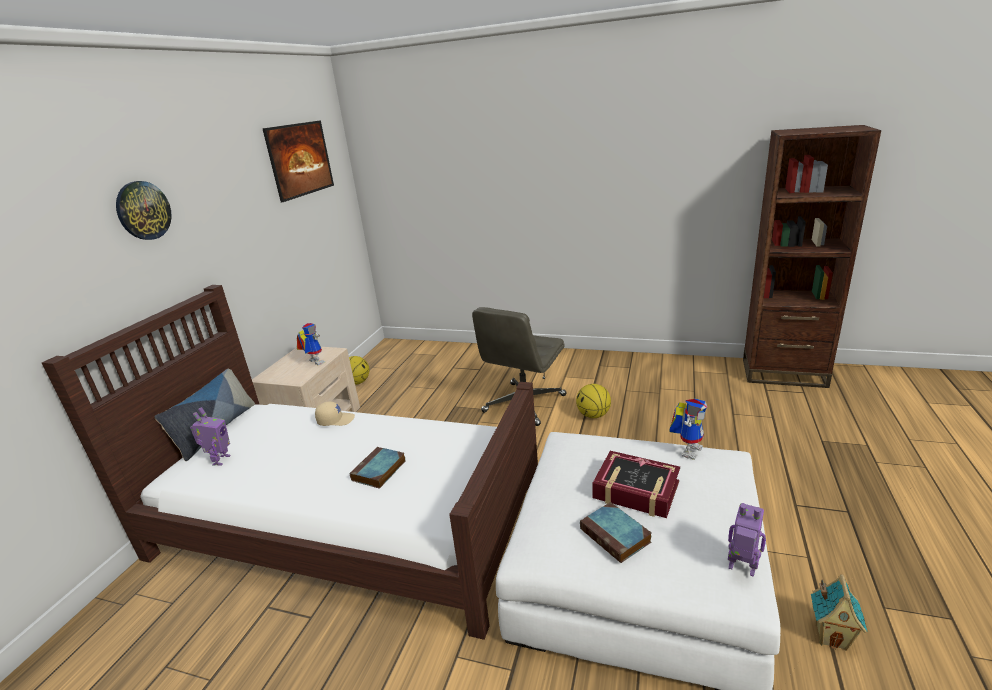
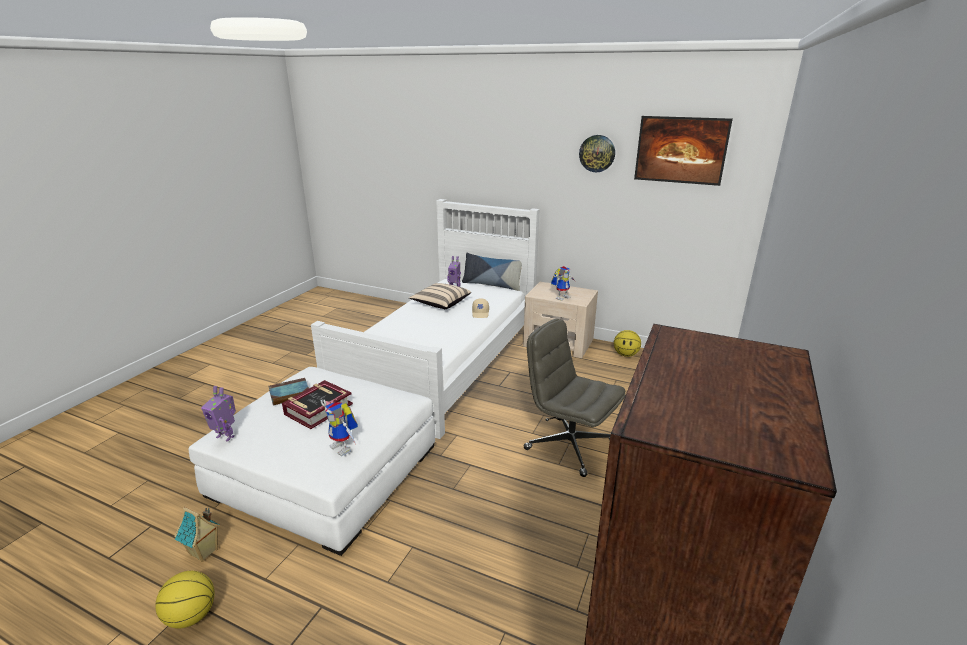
camera: 95 degrees right, 0 degrees up
brown bed [42,285,538,640] -> white bed [311,199,539,439]
wall clock [116,181,172,240] -> wall clock moved to [579,135,615,172]
book [349,447,406,489] -> none
basketball [576,384,611,418] -> basketball moved to [155,571,215,628]
toy robot [728,503,766,577] -> toy robot turned 75 degrees clockwise [201,386,236,442]
none -> beige pillow [409,283,471,309]

